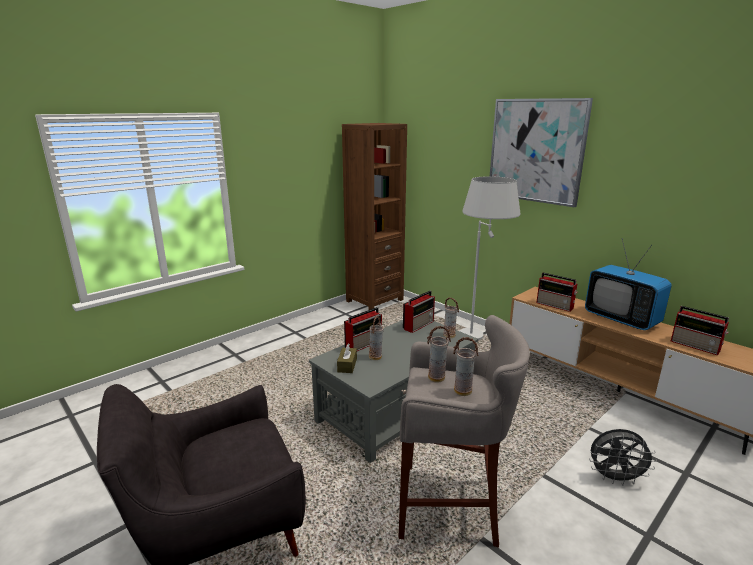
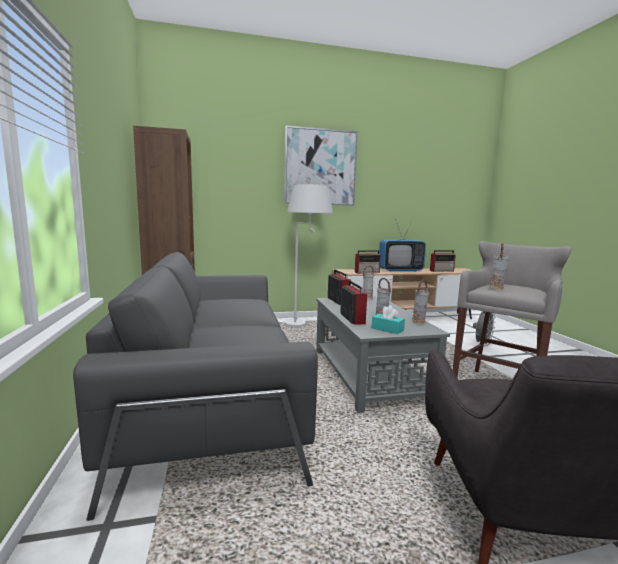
camera: 60 degrees left, 10 degrees down
brown tissue box [337,343,357,373] -> turquoise tissue box [372,305,405,334]
vase [454,337,478,396] -> vase moved to [412,280,429,324]
none -> grey sofa [73,252,318,521]

